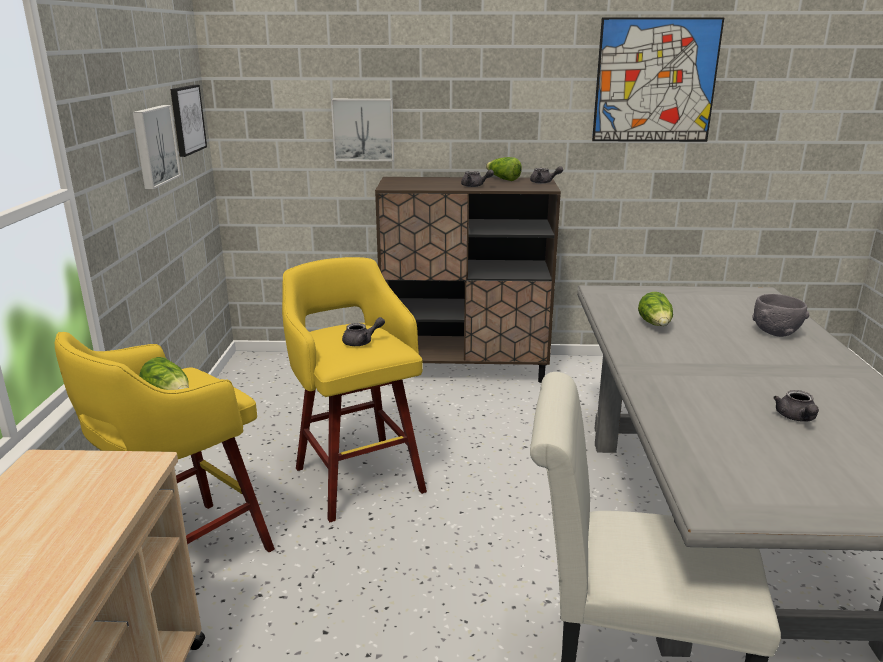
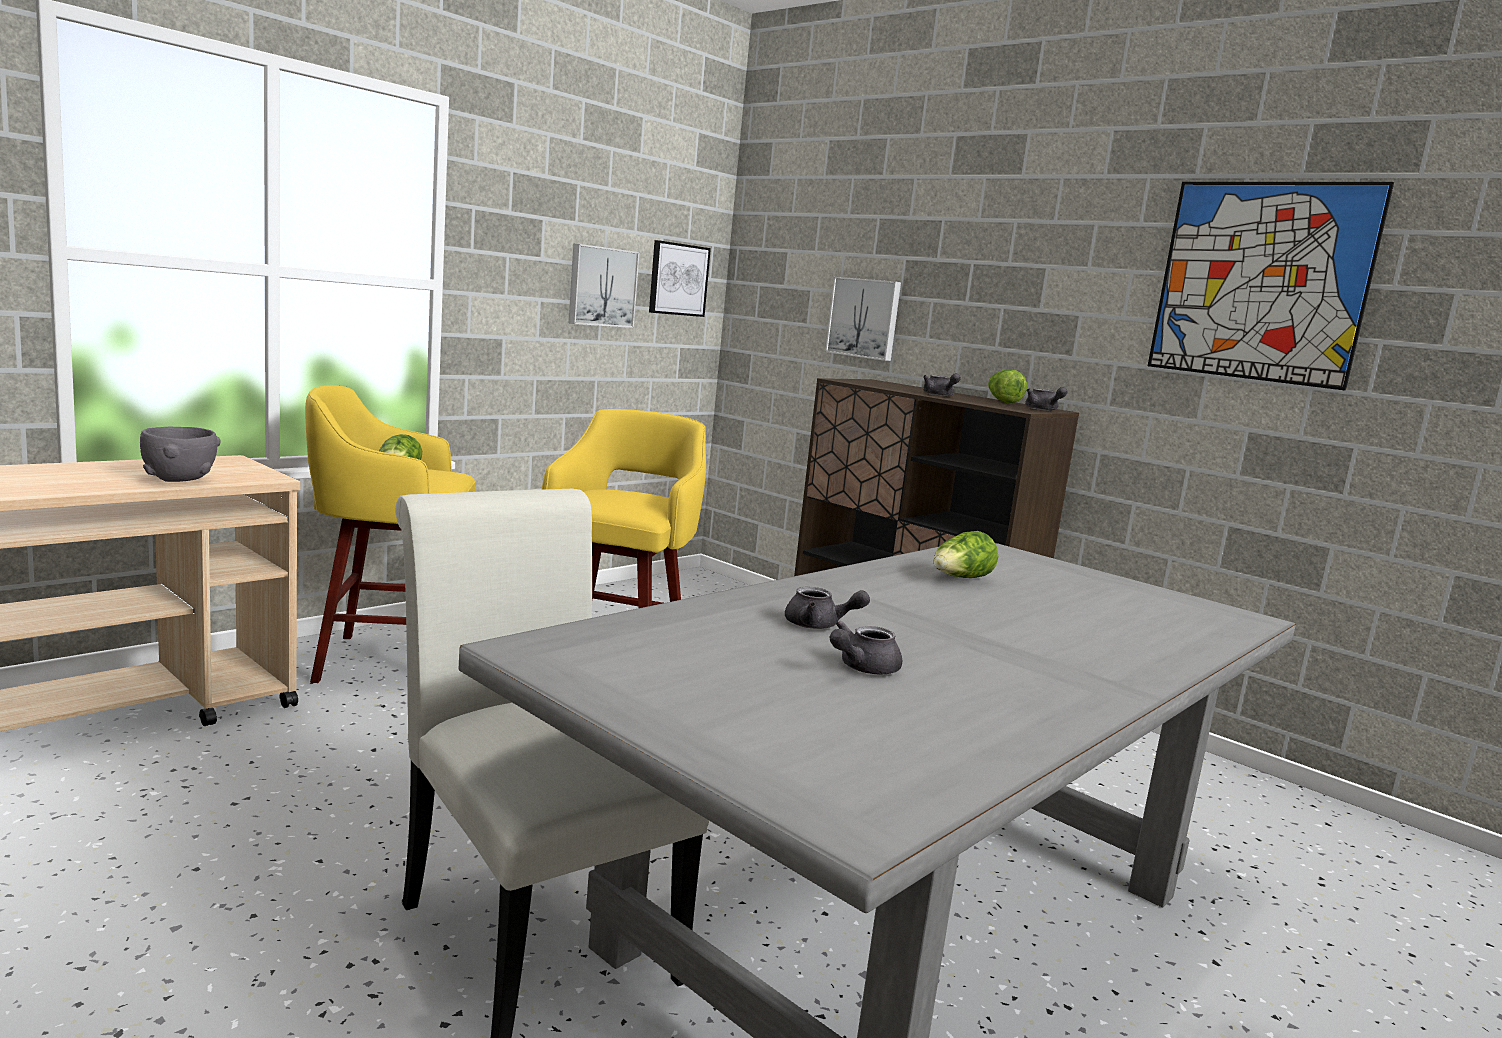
camera: 40 degrees right, 10 degrees down
grey teapot [342,317,385,346] -> grey teapot moved to [785,587,870,629]
grey bowl [752,294,809,337] -> grey bowl moved to [140,427,220,482]

